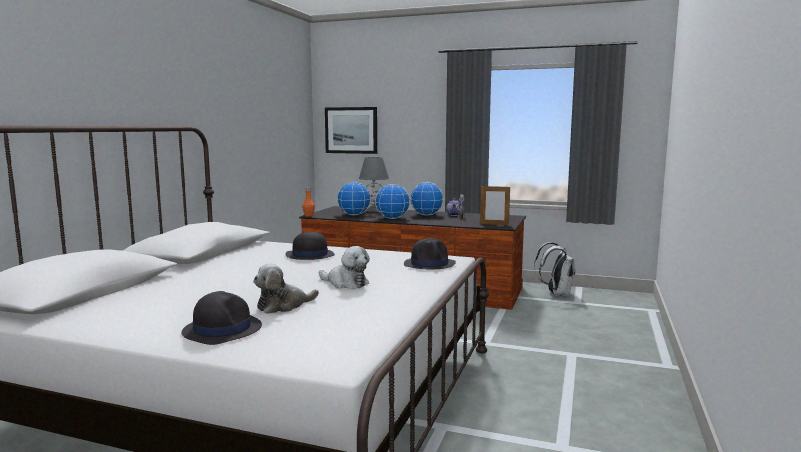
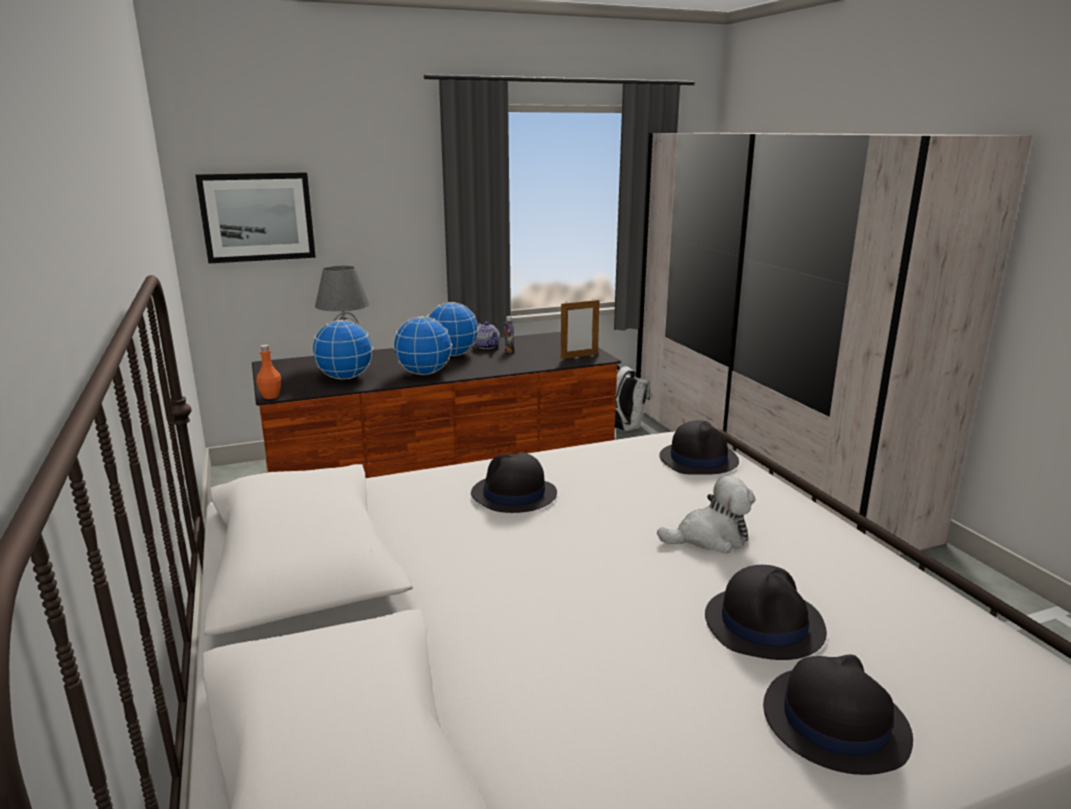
camera: 40 degrees left, 10 degrees up
plush toy [253,264,319,314] -> black hat [705,565,827,660]
none -> white wardrobe [636,133,1032,555]

